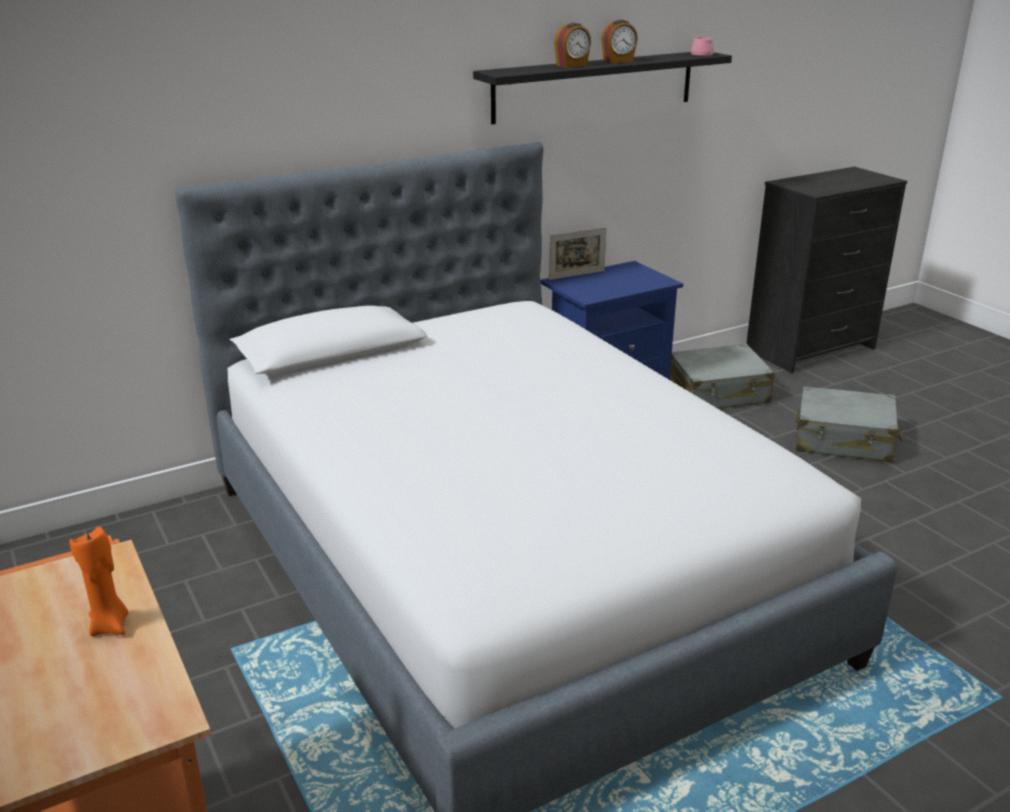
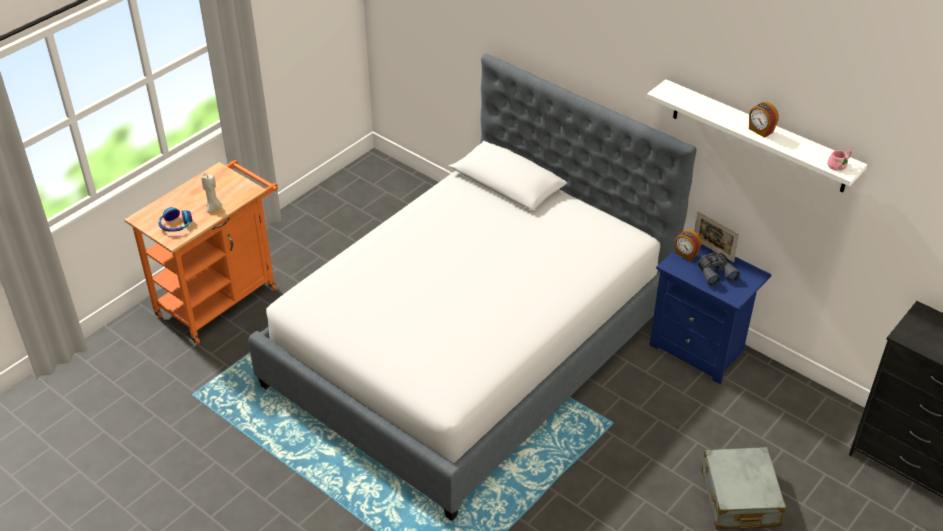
camera: 70 degrees right, 15 degrees up
orange candle [70,527,129,636] -> beige candle [201,173,222,213]
black shelf [473,52,732,124] -> white shelf [647,79,867,192]
alarm clock [554,23,591,68] -> alarm clock moved to [675,229,701,261]
grey suitcase [670,344,775,409] -> none
none -> headphones [158,207,192,232]
none -> grey binoculars [697,252,740,286]

